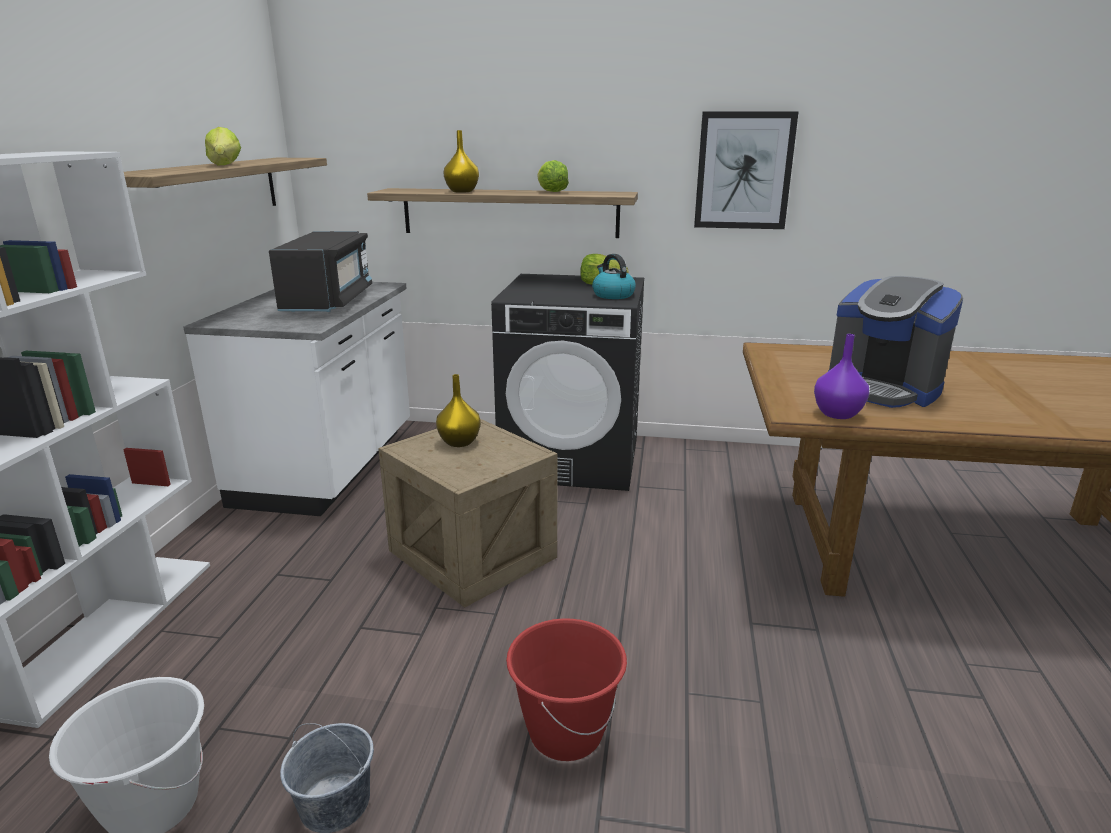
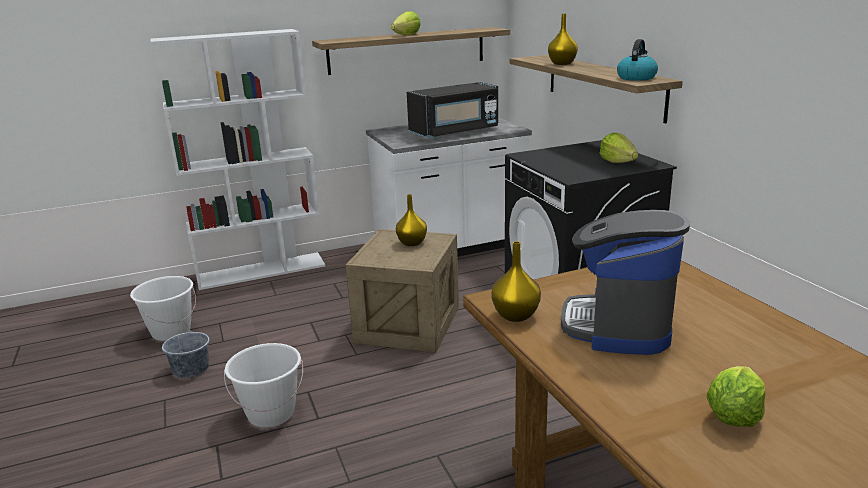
camera: 60 degrees right, 0 degrees up
red bucket [506,618,627,761] -> white bucket [224,343,303,428]
lettuce [537,160,569,192] -> lettuce moved to [707,366,766,427]
kettle [592,254,636,299] -> kettle moved to [617,39,658,81]
picture [694,111,799,229] -> none
purple vase [814,334,869,419] -> yellow vase [491,241,541,322]

